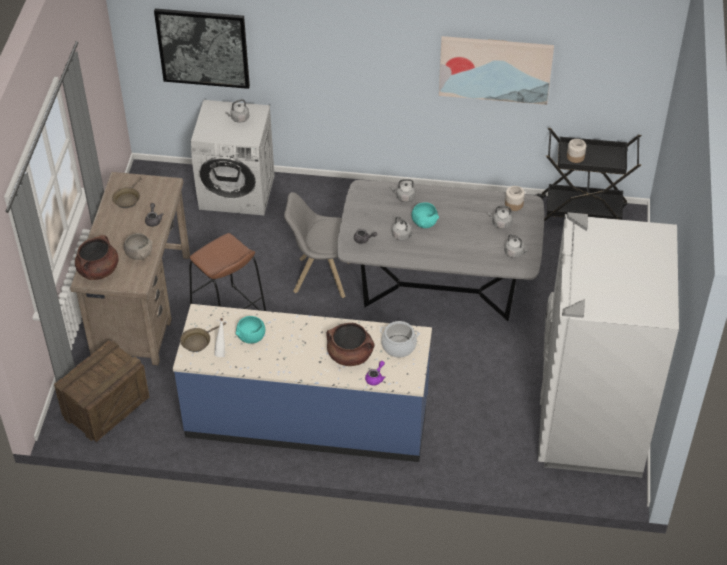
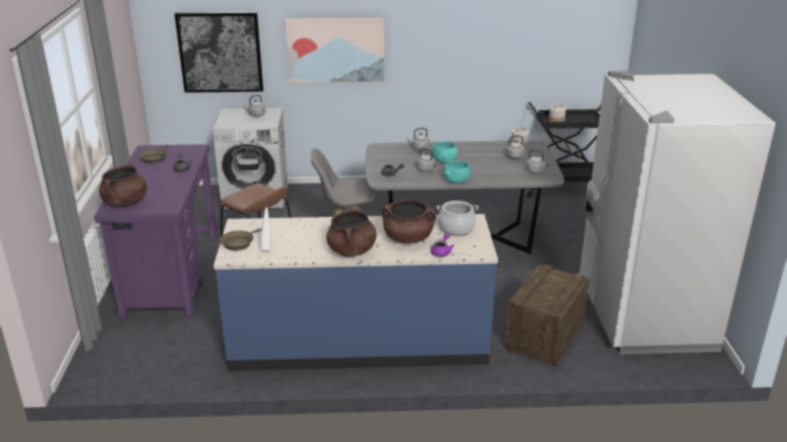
camera: 10 degrees left, 20 degrees down
crate [54,340,150,442] -> crate moved to [505,264,589,366]
brown desk [70,172,190,365] -> purple desk [94,144,217,318]
grey bowl [124,233,153,260] -> none
turquoise bowl [236,316,265,344] -> turquoise bowl moved to [444,161,471,184]
picture [439,36,554,105] -> picture moved to [285,18,384,83]
none -> brown cooking pot [326,207,377,257]

